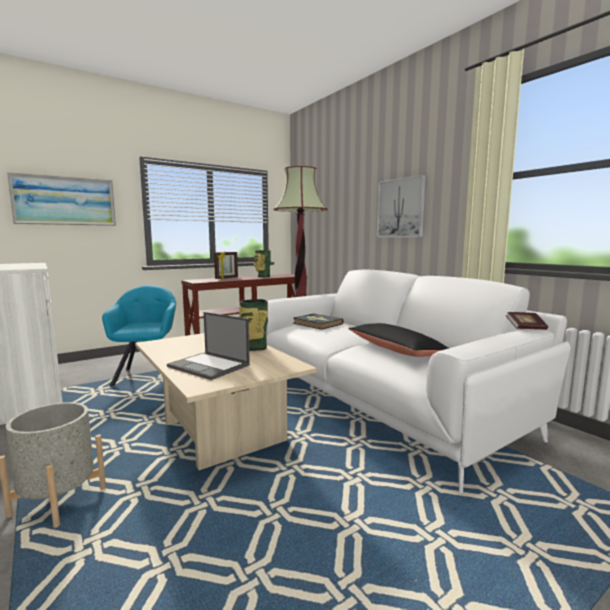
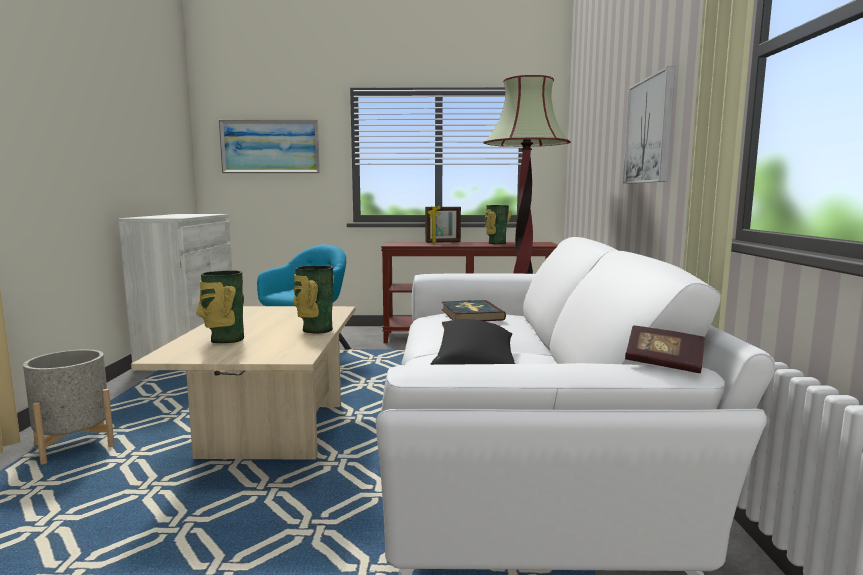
camera: 35 degrees right, 0 degrees up
laptop [167,312,250,380] -> vase [196,270,244,343]

